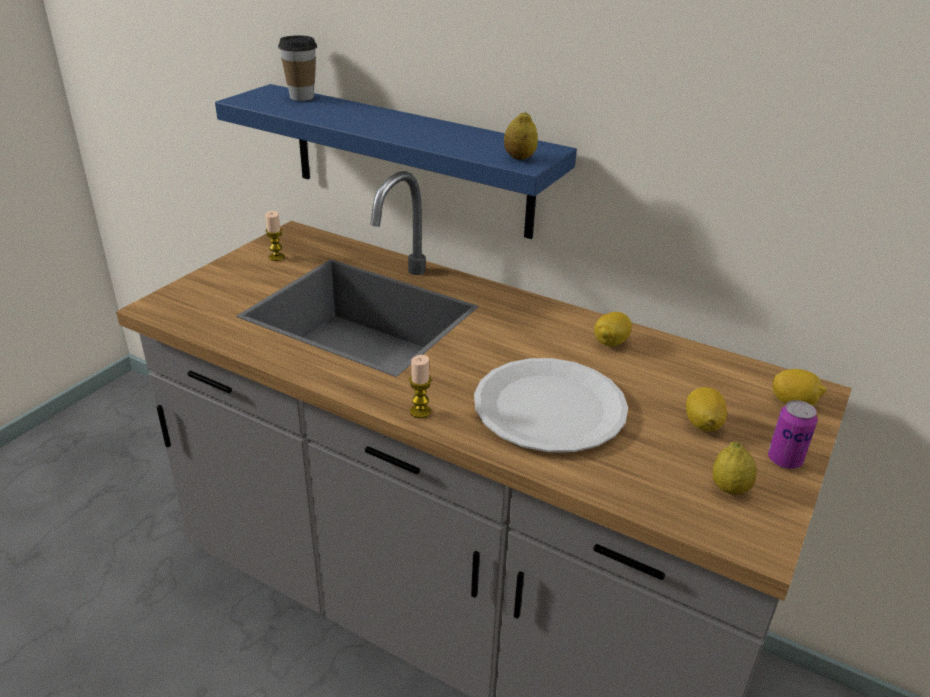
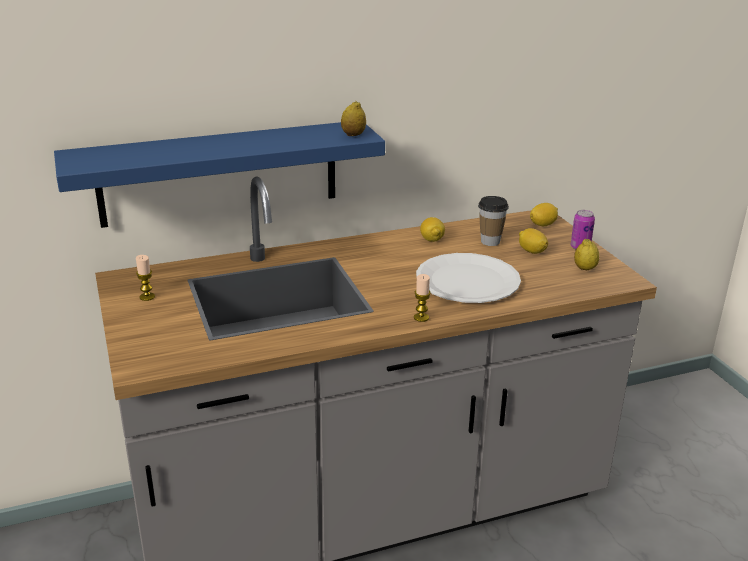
camera: 50 degrees left, 5 degrees down
cup [278,35,317,101] -> cup moved to [478,196,509,246]

